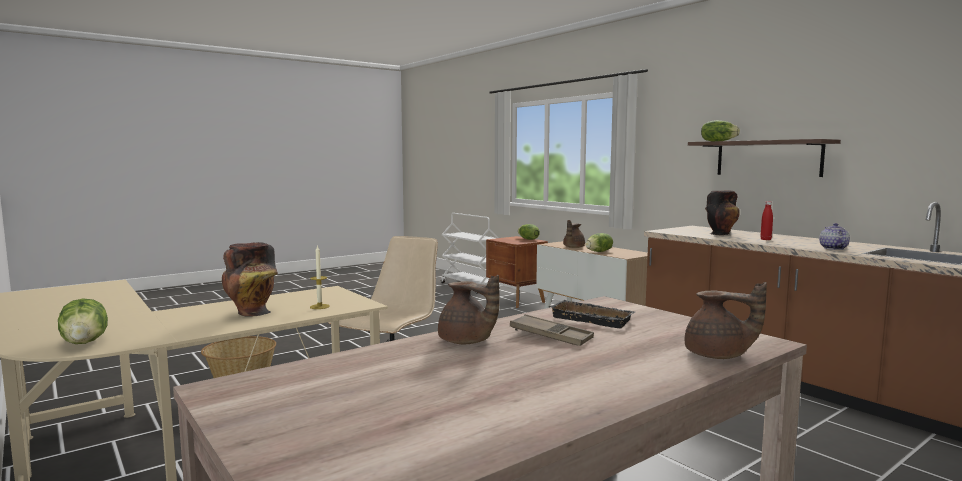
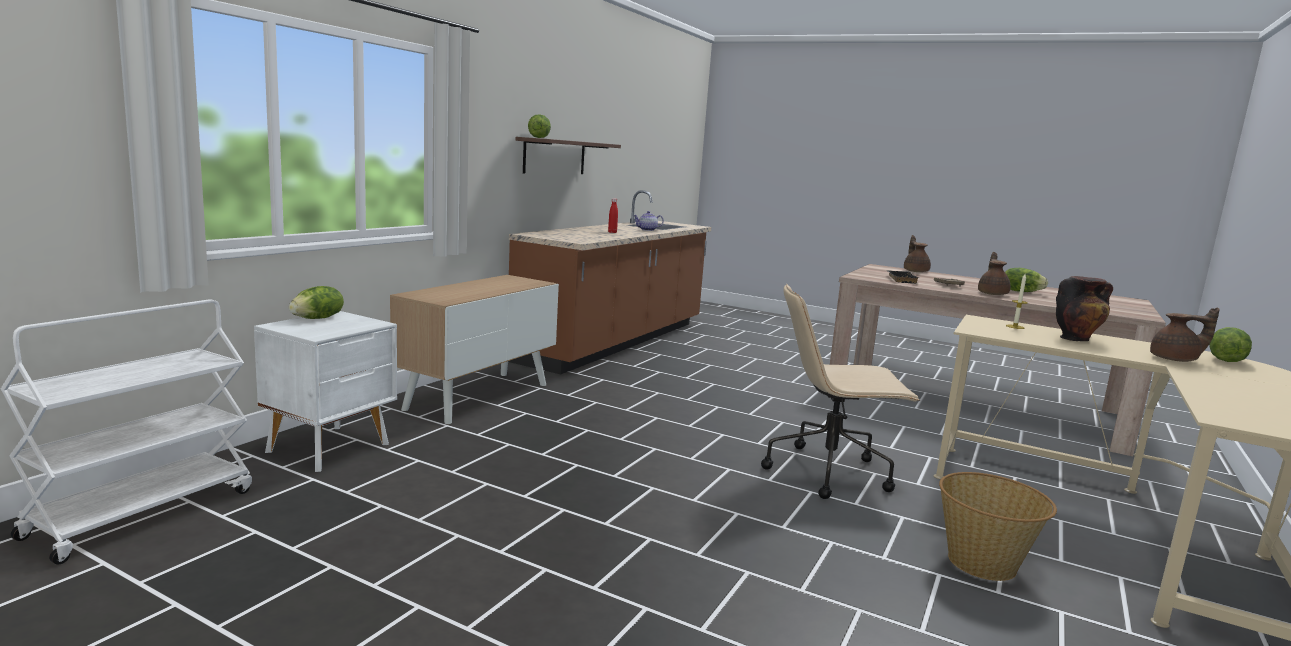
camera: 115 degrees left, 5 degrees up
brown nightstand [486,236,548,308] -> white nightstand [254,311,397,472]
brown teapot [563,220,585,248] -> brown teapot moved to [1150,307,1220,362]
lettuce [585,233,613,252] -> lettuce moved to [1005,268,1048,292]
vase [705,190,740,235] -> none

